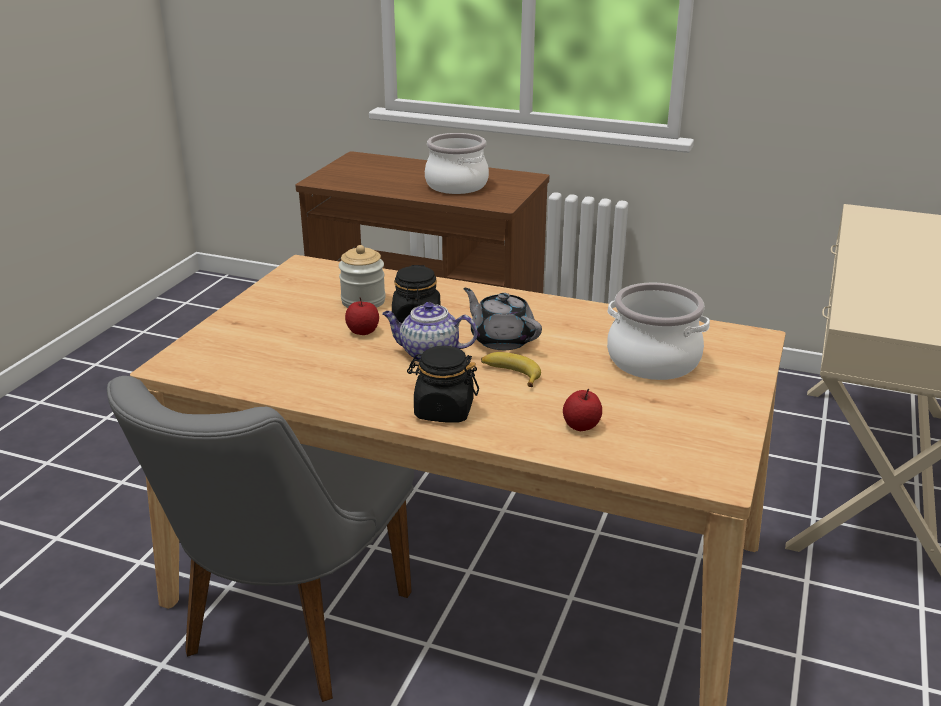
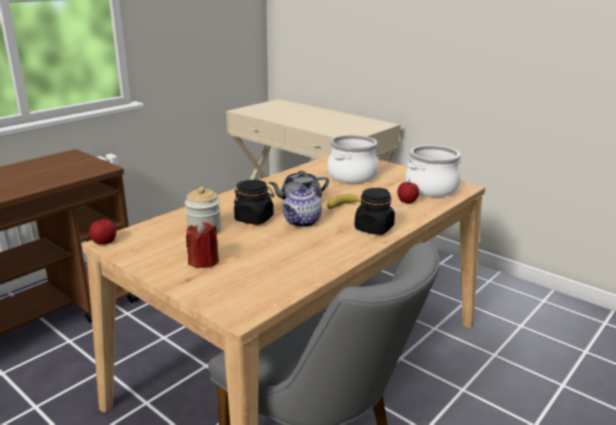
camera: 70 degrees left, 5 degrees down
apple [345,298,379,335] -> apple moved to [89,217,117,245]
cooking pot [425,133,489,194] -> cooking pot moved to [405,145,461,197]
none -> red candle [186,221,219,268]

